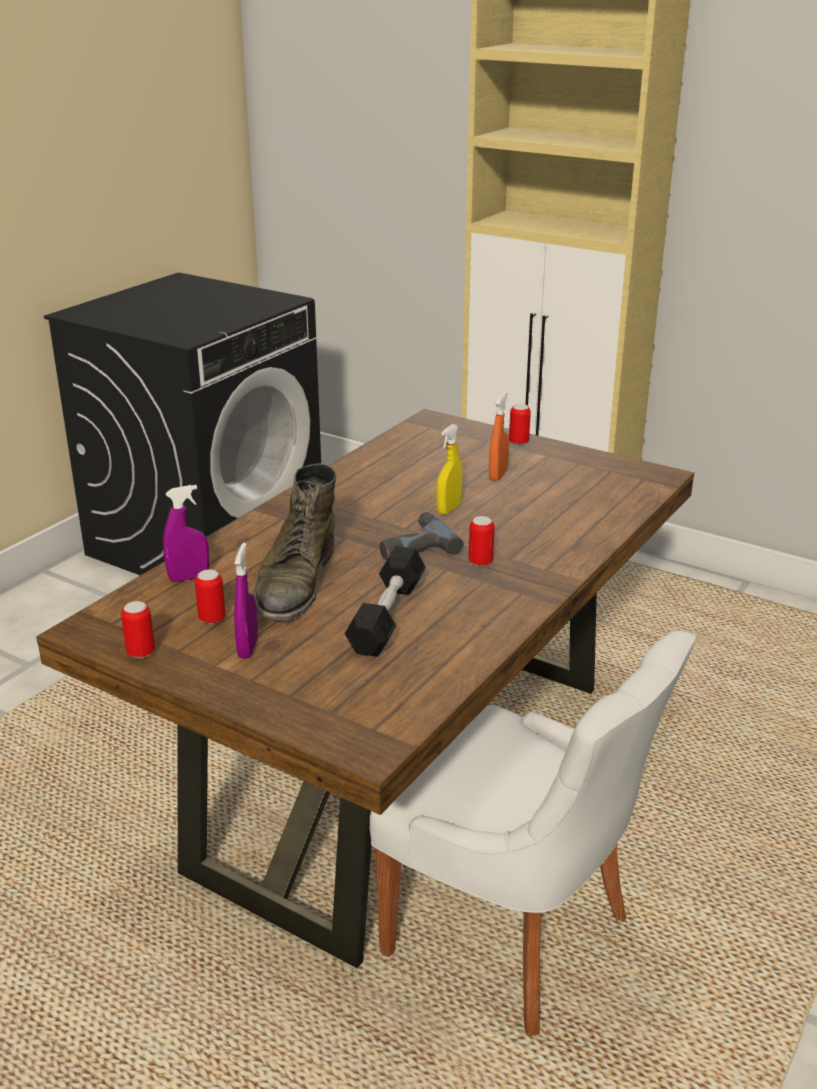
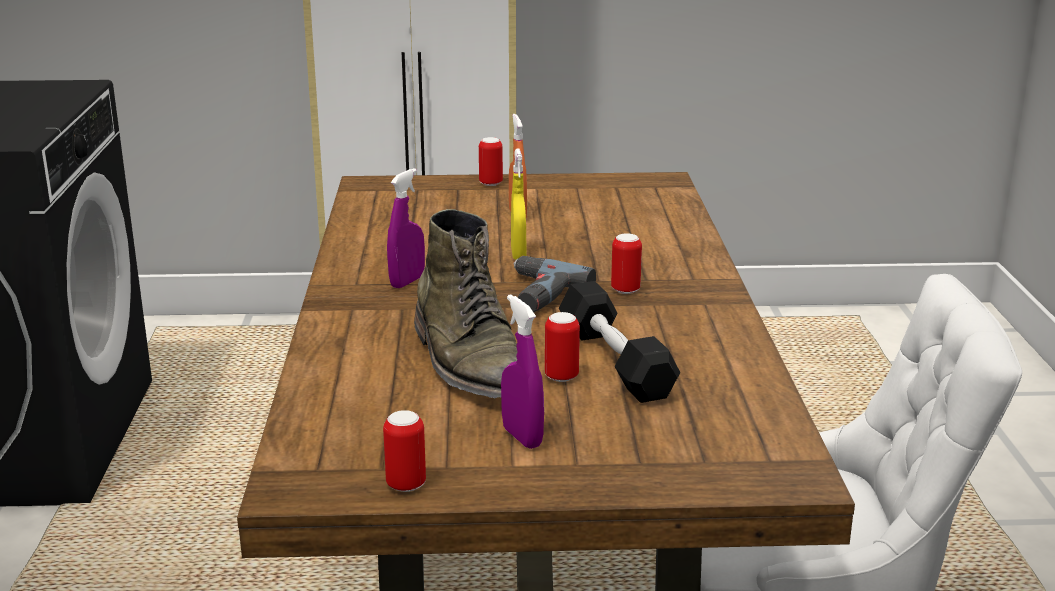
camera: 35 degrees left, 5 degrees down
purple spray bottle [163,485,209,582] -> purple spray bottle moved to [387,168,425,288]
can [195,569,225,624] -> can moved to [545,312,580,382]

